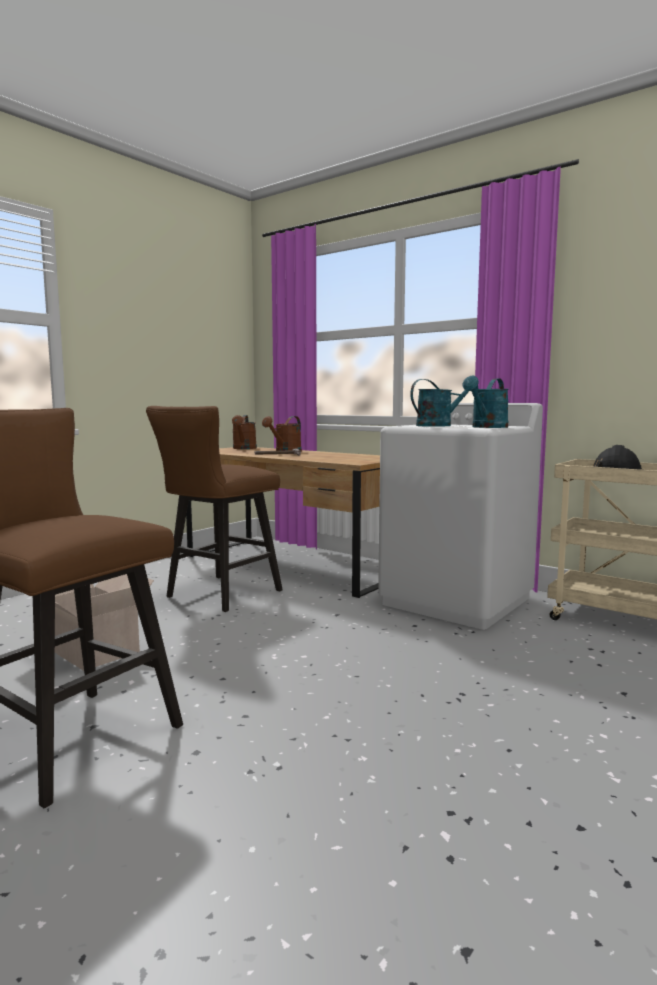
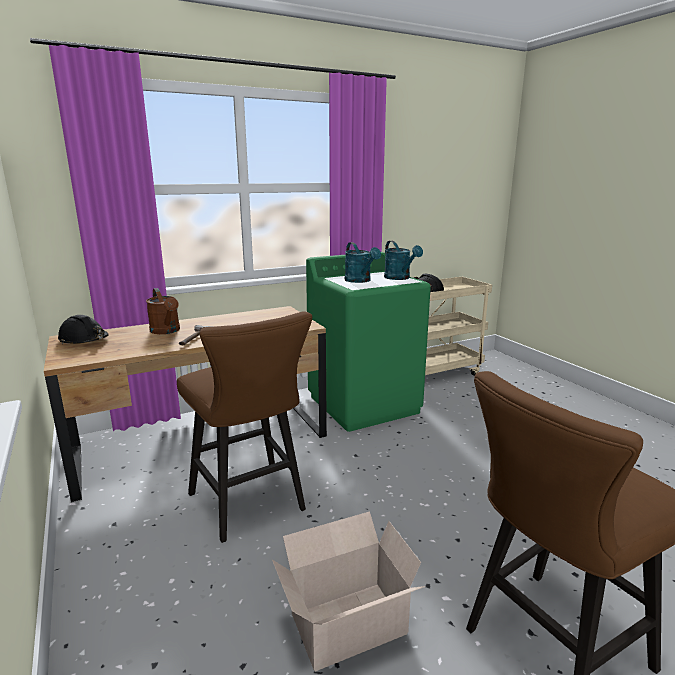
camera: 65 degrees left, 10 degrees up
brown watering can [232,415,257,449] -> black hard hat [58,315,109,345]
white washing machine [378,403,543,630] -> green washing machine [306,252,431,432]
turquoise watering can [410,379,478,427] -> turquoise watering can turned 150 degrees clockwise [345,242,381,283]

